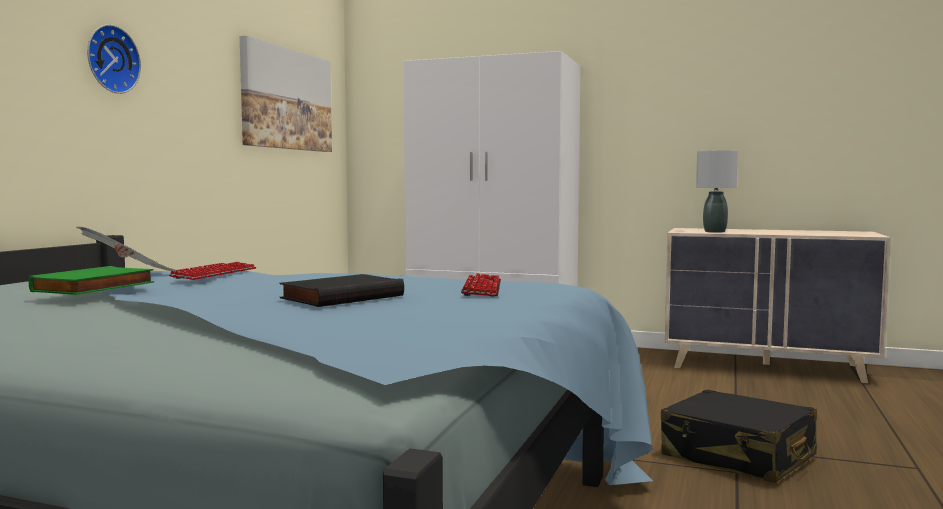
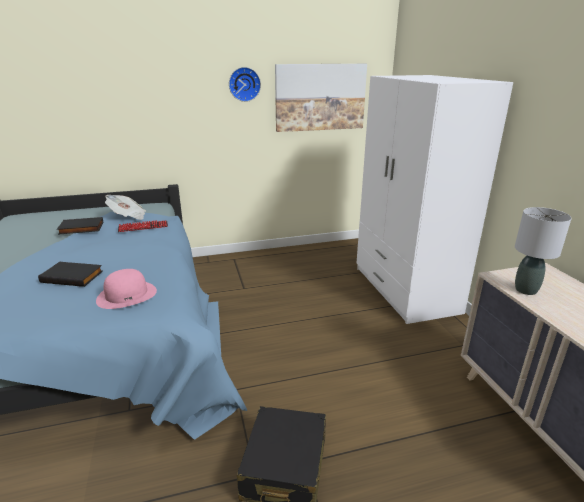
camera: 55 degrees right, 20 degrees up
green book [29,266,154,295] -> black book [57,217,104,235]
wall clock [87,24,141,94] -> wall clock moved to [229,67,261,102]
keyboard [461,273,501,297] -> pink hat [96,269,157,309]

